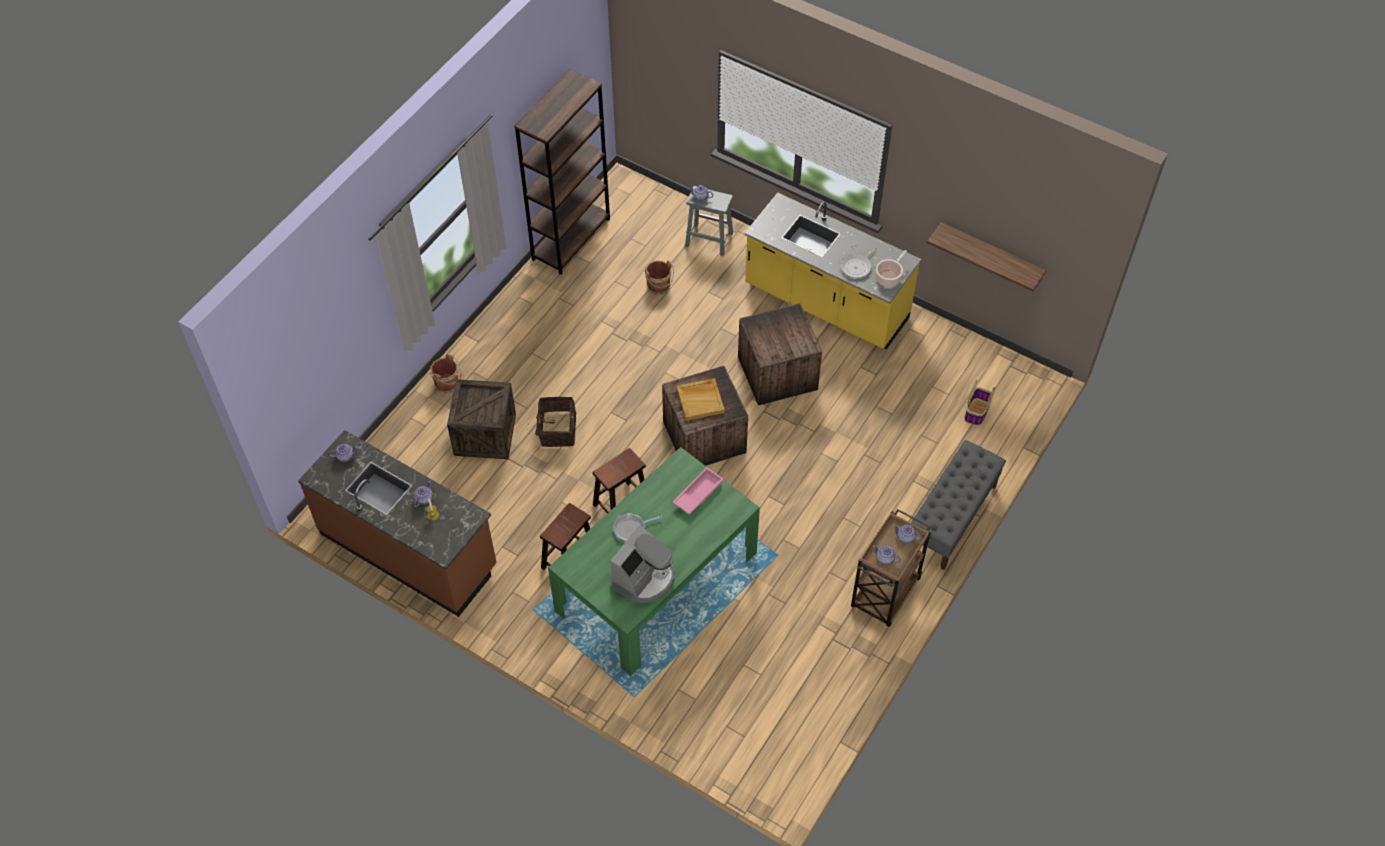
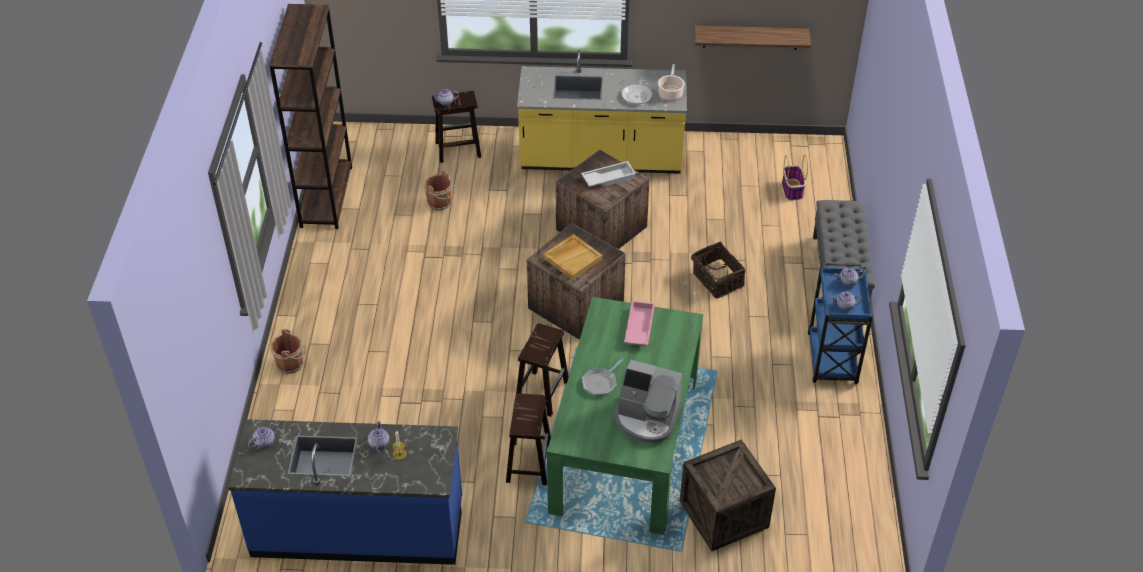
camera: 30 degrees left, 10 degrees down
brown counter [298,430,497,617] -> blue counter [228,419,462,565]
crate [447,379,516,459] -> crate moved to [680,439,776,551]
basket [535,396,576,447] -> basket moved to [691,242,745,298]
coffee machine [610,526,675,603] -> coffee machine turned 105 degrees clockwise [615,360,682,443]
grey stool [685,186,733,256] -> brown stool [432,91,481,163]
brown cart [851,509,931,627] -> blue cart [808,263,873,384]
none -> white tray [581,161,636,187]

